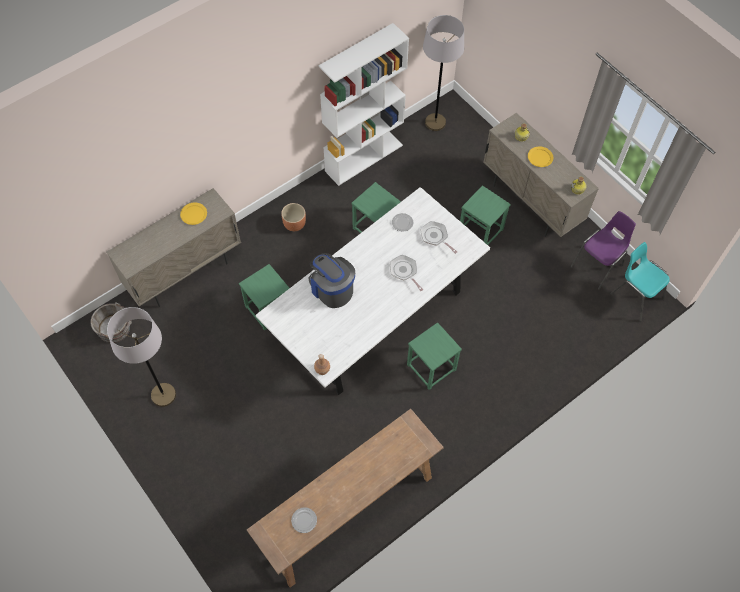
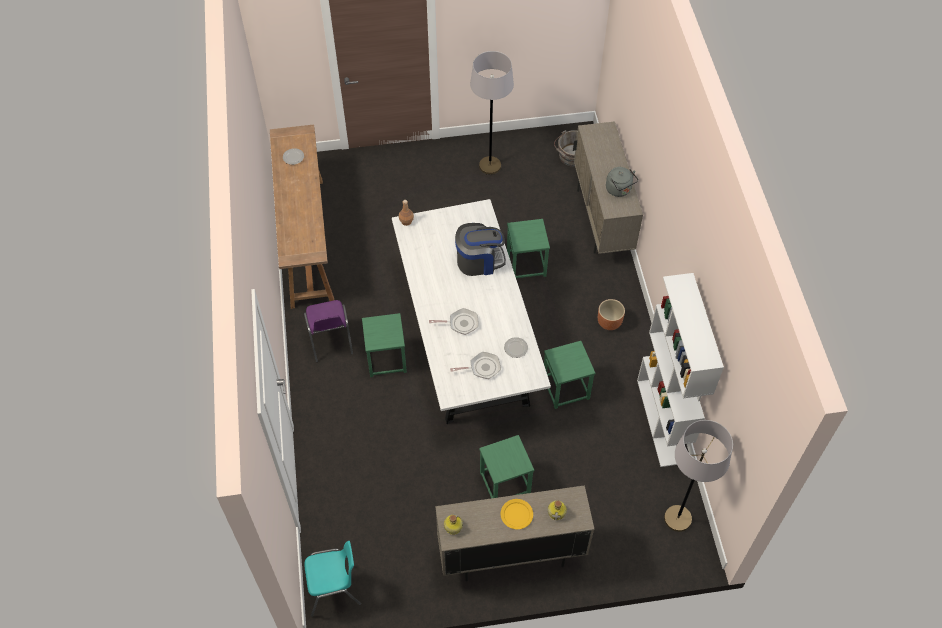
camera: 120 degrees right, 5 degrees down
yellow plate [180,203,207,225] -> grey kettle [606,167,638,197]
purple chair [571,211,636,290] -> purple chair moved to [304,300,353,362]

